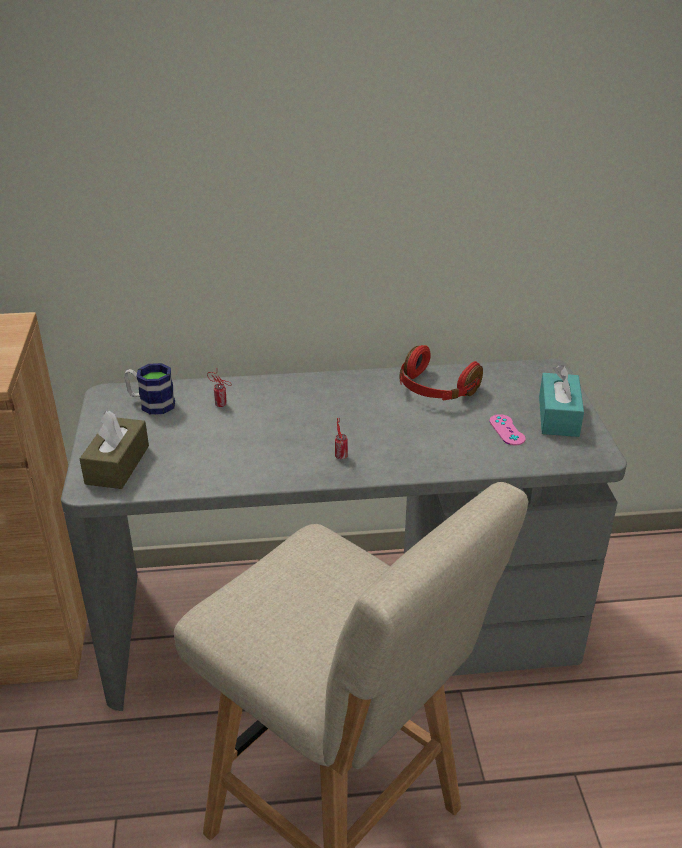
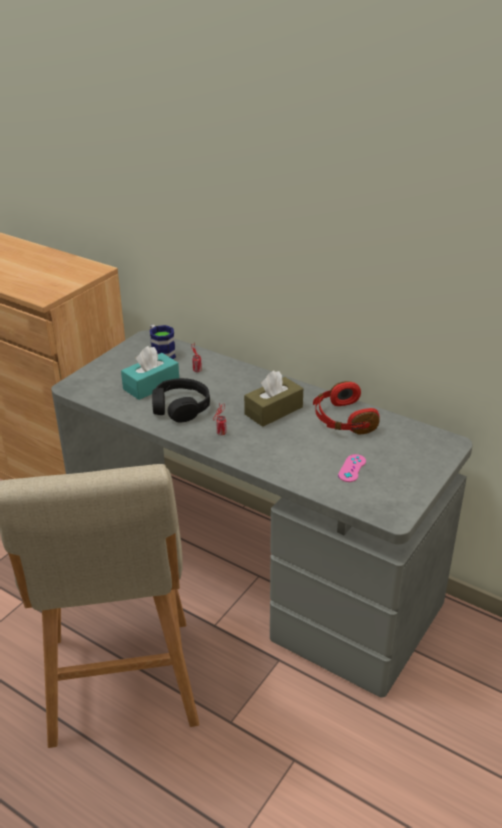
camera: 40 degrees right, 0 degrees up
brown tissue box [80,411,149,489] -> brown tissue box moved to [244,371,303,427]
turquoise tissue box [539,365,584,437] -> turquoise tissue box moved to [121,346,179,400]
none -> black headphones [152,378,210,422]

